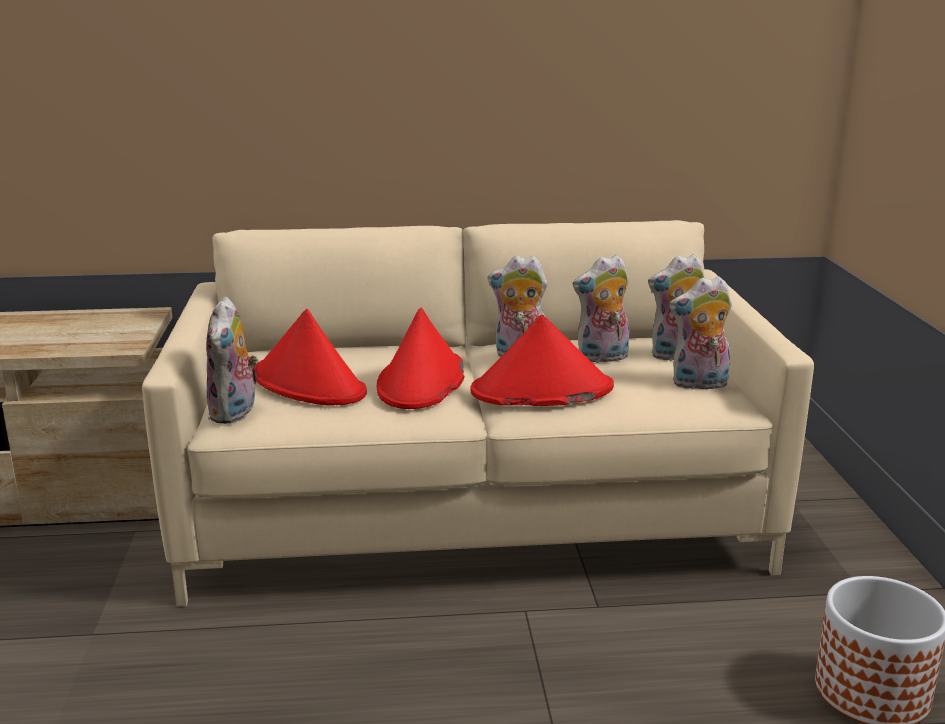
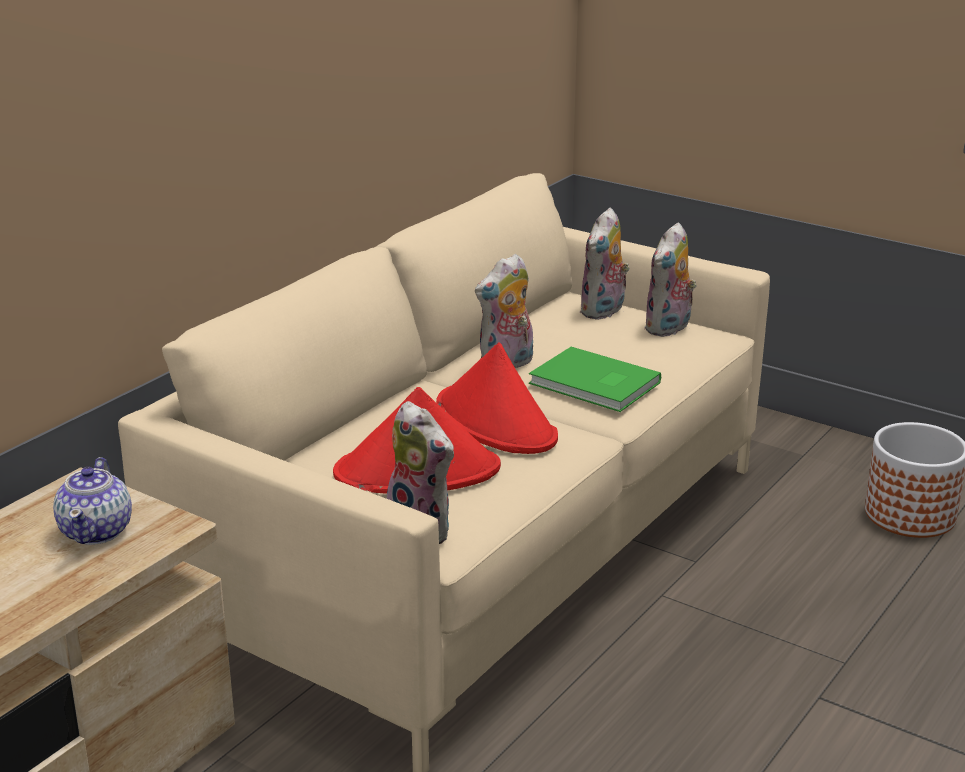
camera: 50 degrees left, 5 degrees up
red hat [470,315,614,406] -> green book [529,347,661,412]
plush toy [573,255,629,363] -> none
none -> teapot [53,457,132,545]

